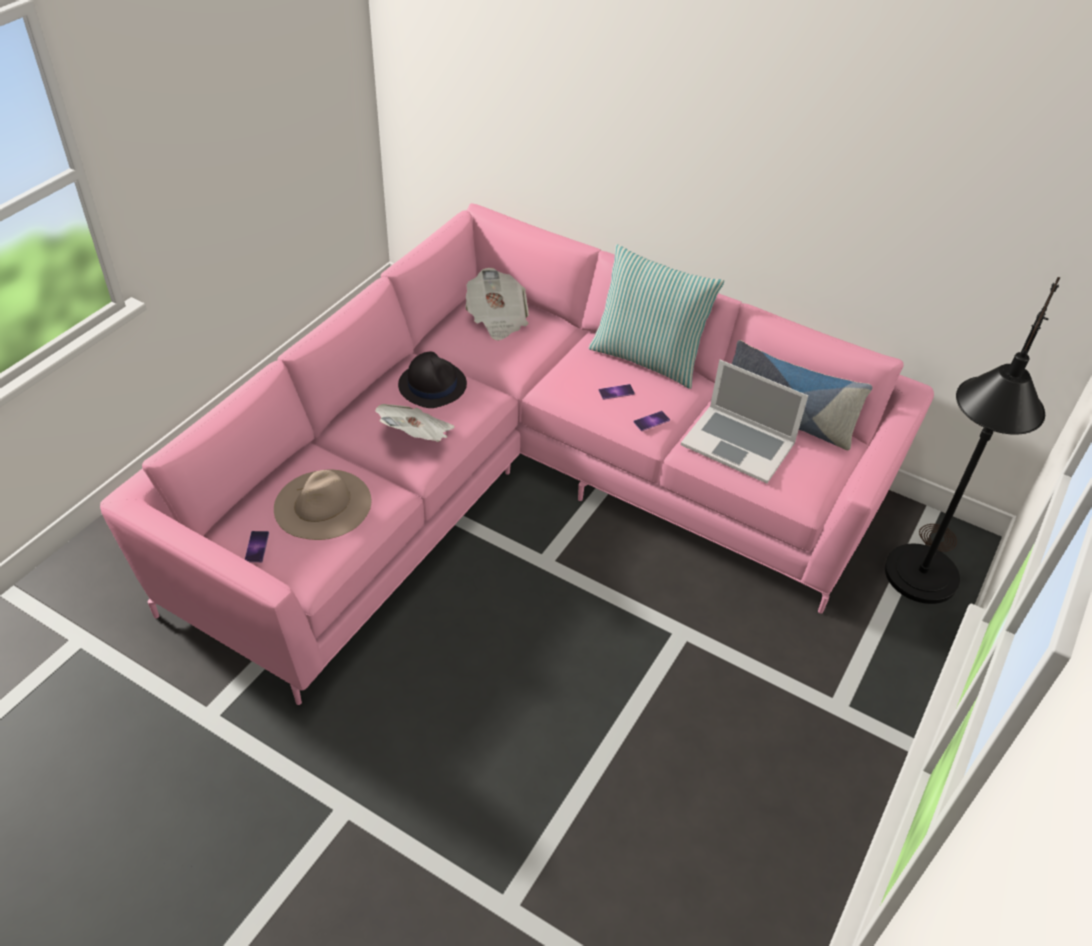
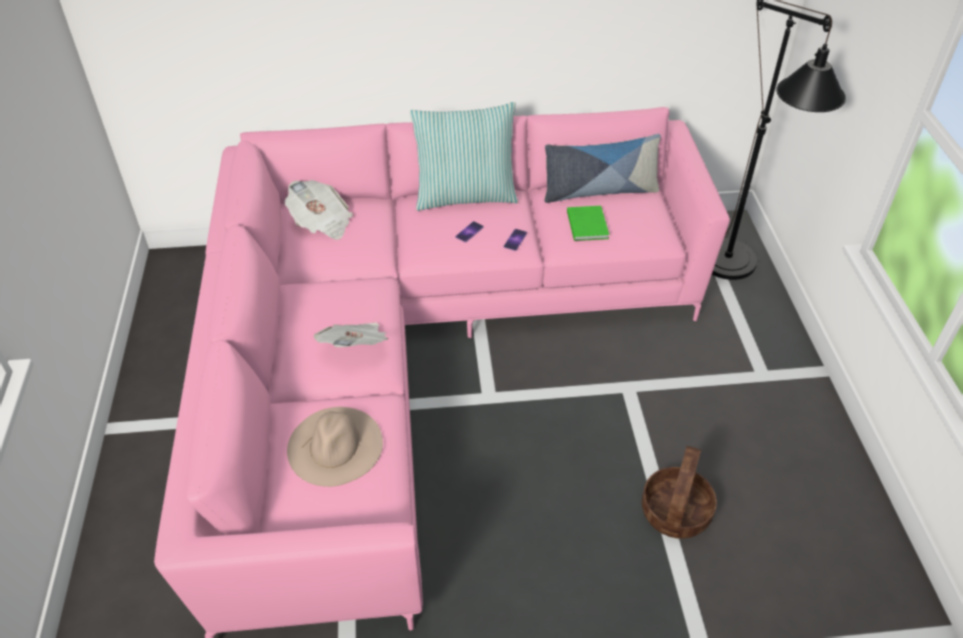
camera: 35 degrees left, 0 degrees up
phone [245,531,269,563] -> none
black hat [398,352,467,408] -> none
laptop [681,360,808,483] -> green book [567,206,609,241]
none -> basket [642,446,717,539]

